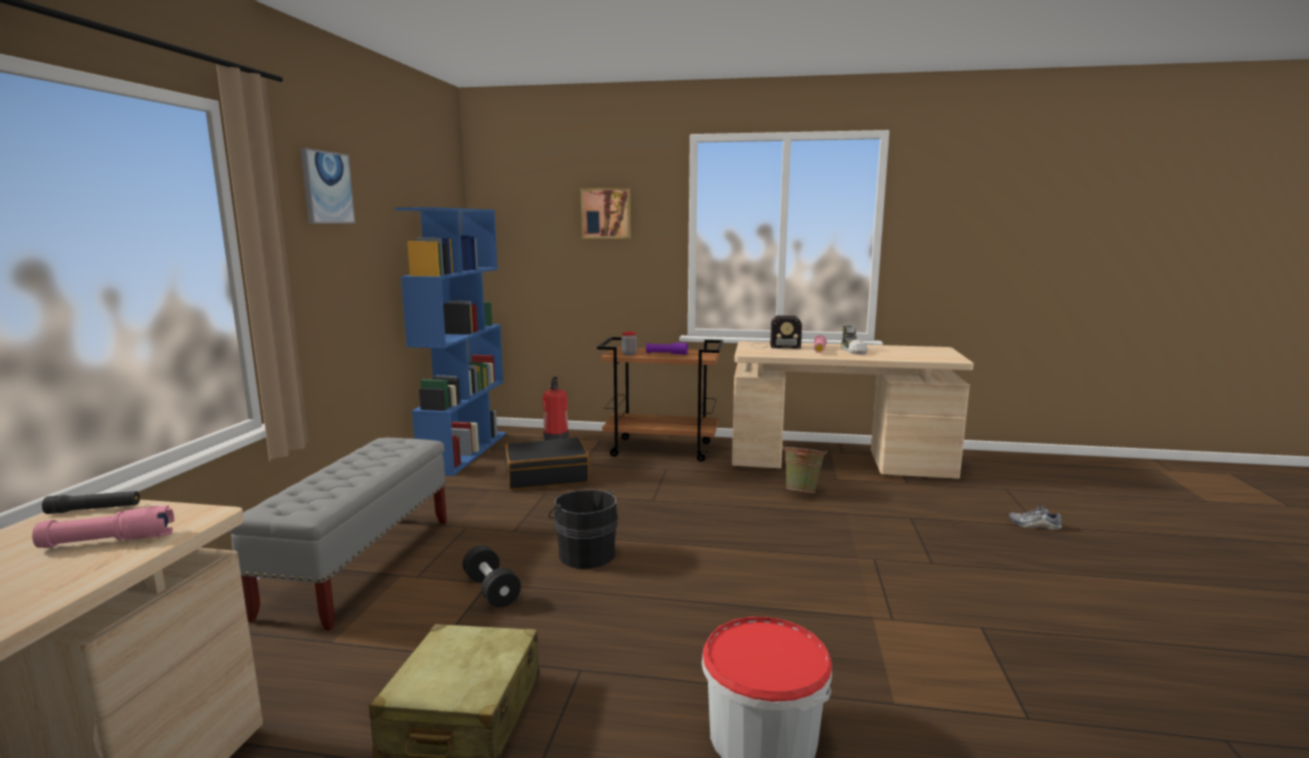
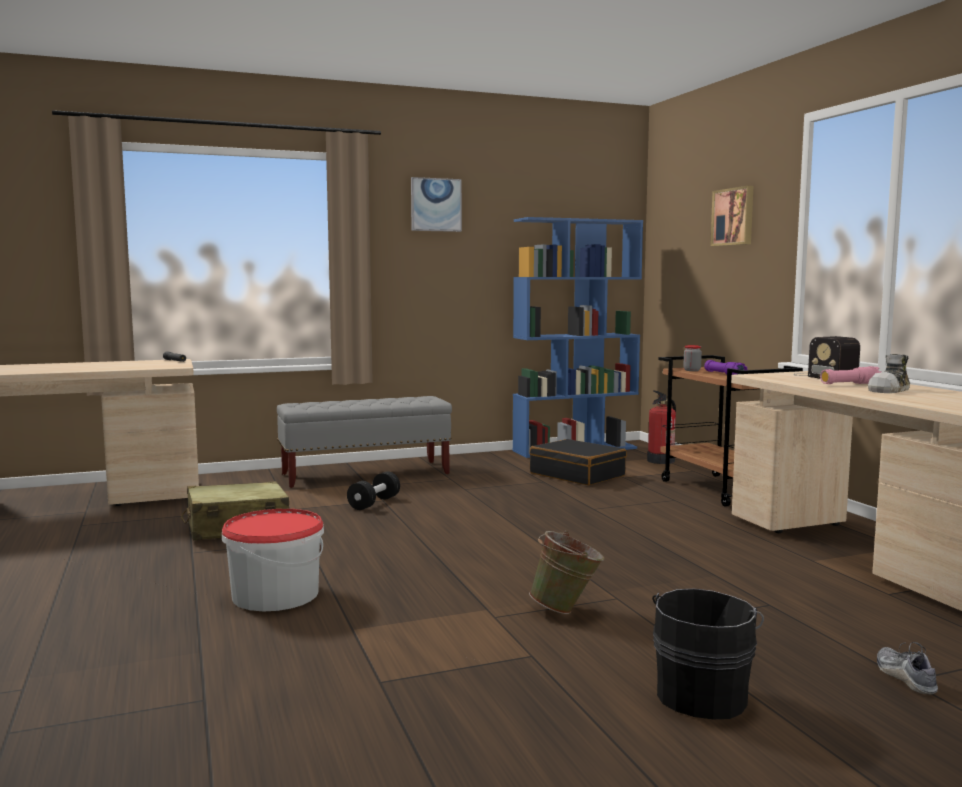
camera: 60 degrees right, 5 degrees down
pink flashlight [32,506,174,548] -> none
black bucket [549,490,618,569] -> black bucket moved to [652,589,764,719]
green bucket [782,445,827,493] -> green bucket moved to [529,531,605,614]

